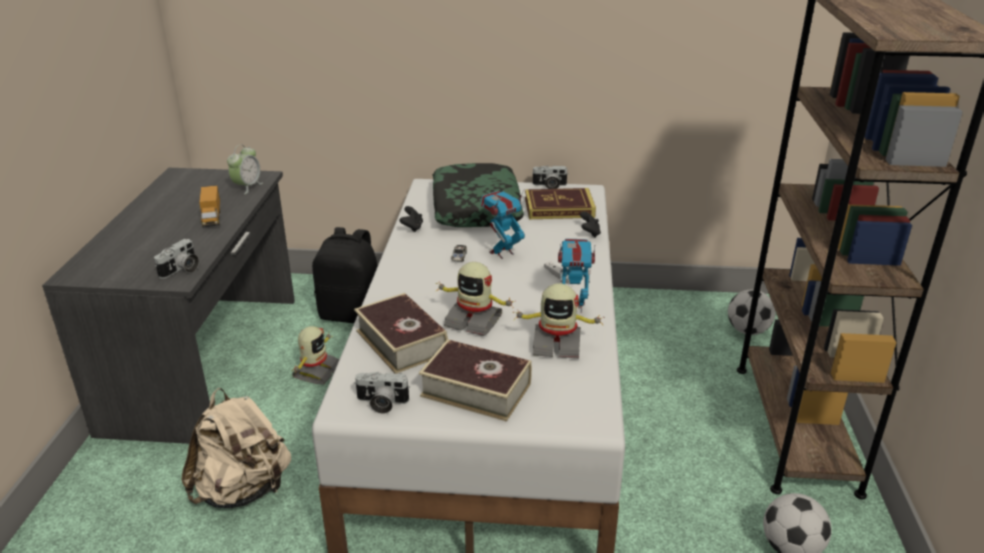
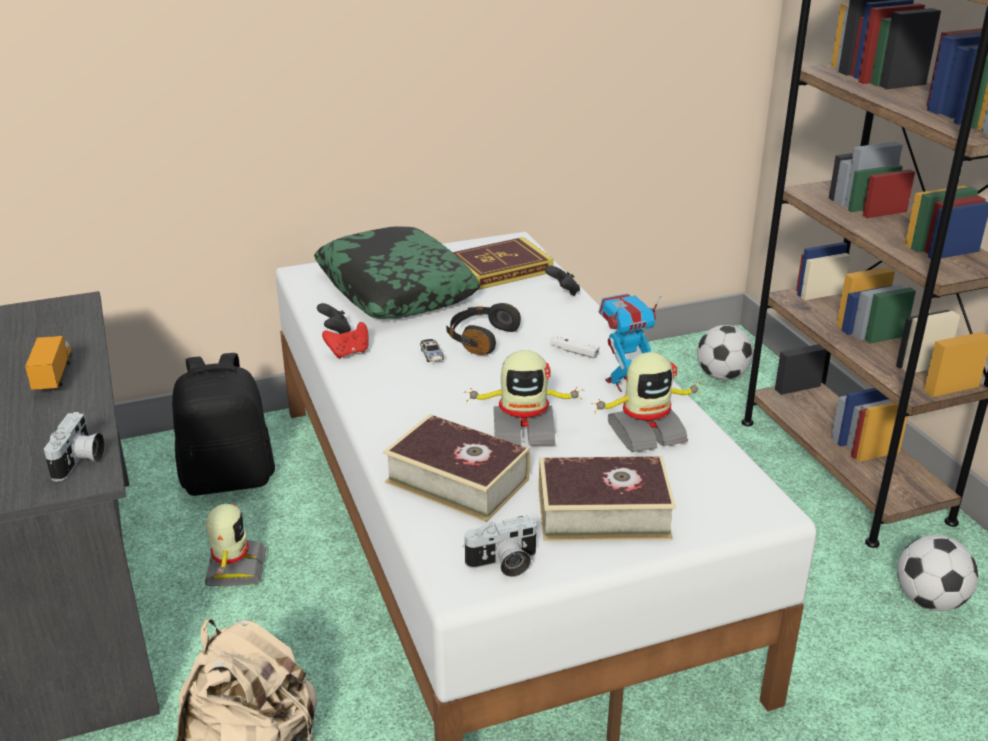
camera: 25 degrees left, 0 degrees up
toy truck [199,186,220,227] -> toy truck turned 150 degrees counterclockwise [25,336,72,390]
alarm clock [227,144,263,194] -> none
toy robot [481,189,525,259] -> black headphones [446,303,521,355]
camera [532,166,568,189] -> none
none -> red game controller [322,322,369,359]

